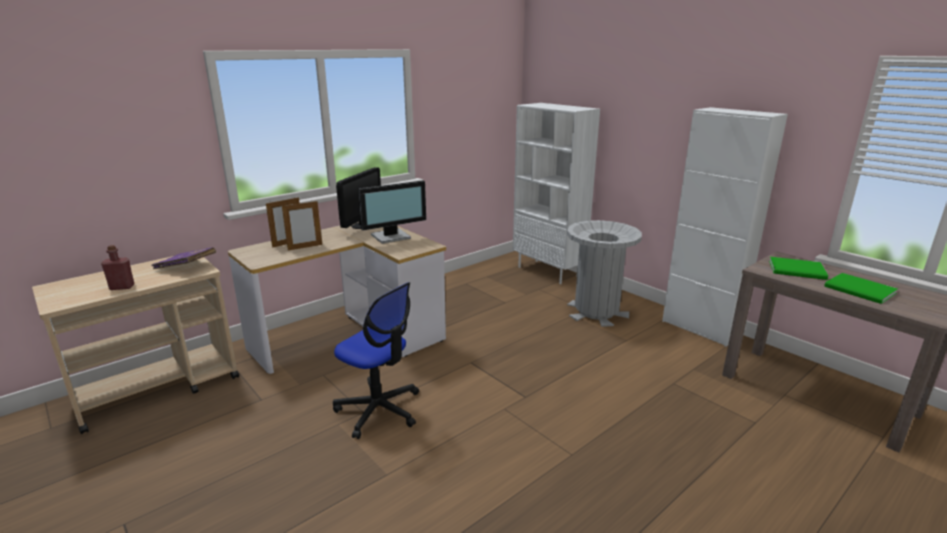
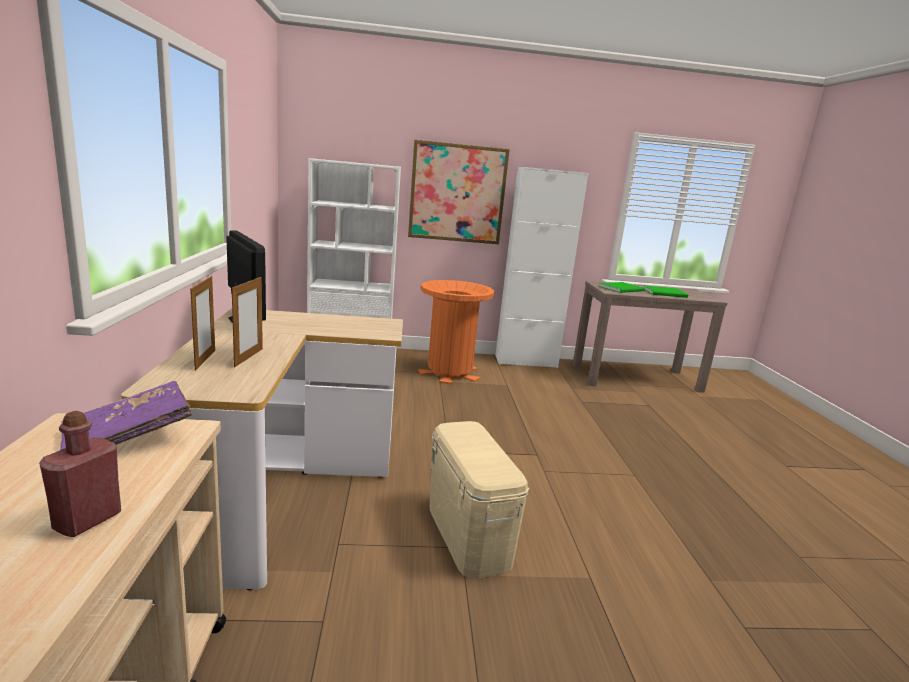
camera: 55 degrees left, 5 degrees down
office chair [333,282,419,439] -> beige storage box [430,421,529,578]
monitor [358,180,426,244] -> none
grey trash can [567,220,642,327] -> orange trash can [418,280,494,384]
none -> picture [408,140,510,244]

